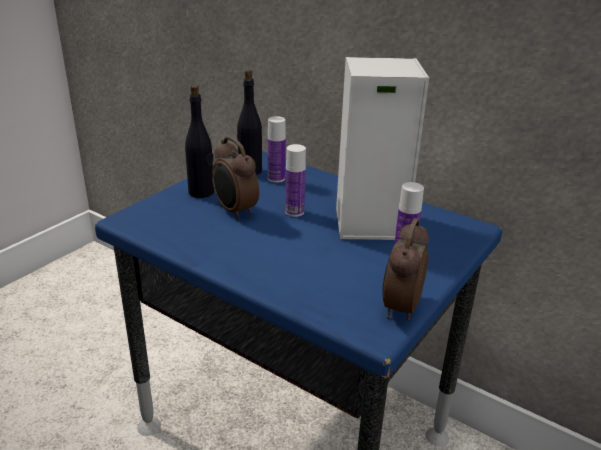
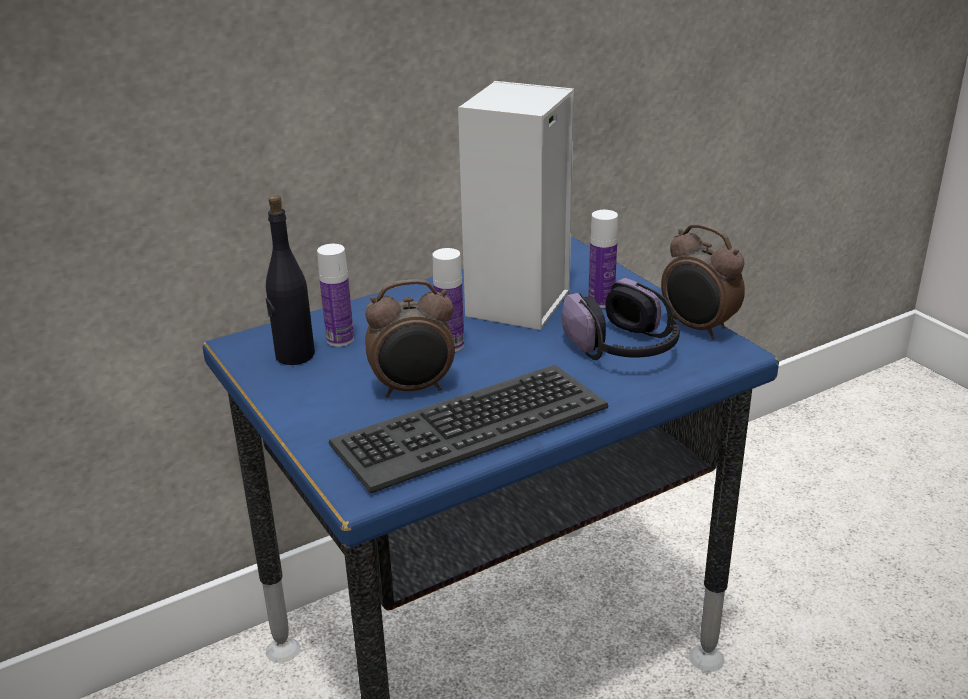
camera: 65 degrees left, 0 degrees up
black bottle [185,85,214,198] -> none
none -> keyboard [329,365,608,494]
none -> headphones [562,278,680,360]

